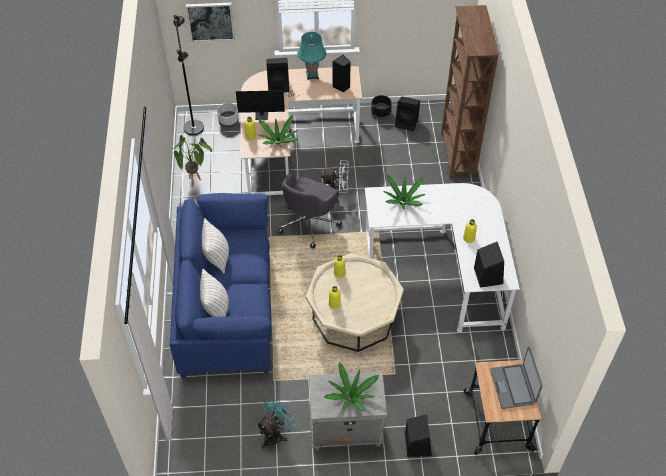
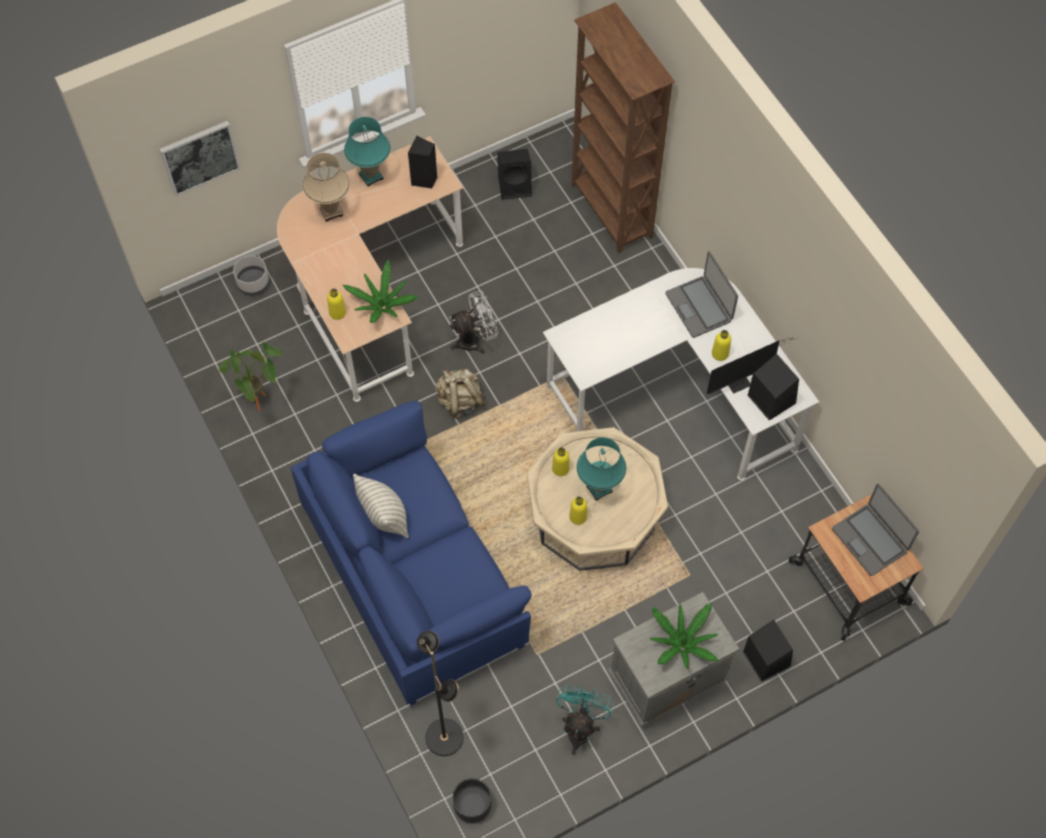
camera: 25 degrees left, 10 degrees up
black floor lamp [173,14,204,135] -> black floor lamp moved to [417,631,463,756]
pillow [200,269,229,317] -> none
monitor [236,90,298,120] -> monitor moved to [707,336,800,394]
black speaker [266,58,289,92] -> beige table lamp [303,153,350,222]
grey office chair [278,172,342,249] -> beige backpack [435,368,486,418]
black planter [371,95,392,120] -> black planter moved to [452,778,492,824]
potted plant [383,174,425,209] -> none
none -> turquoise table lamp [577,437,626,501]
none -> laptop [665,251,738,338]

